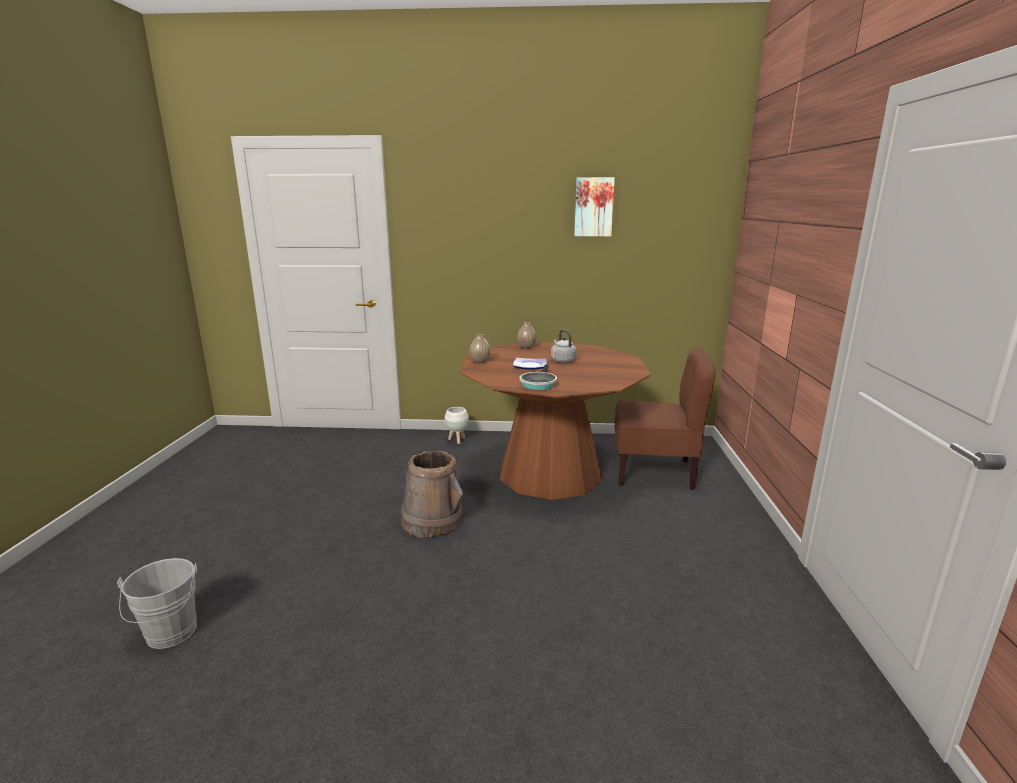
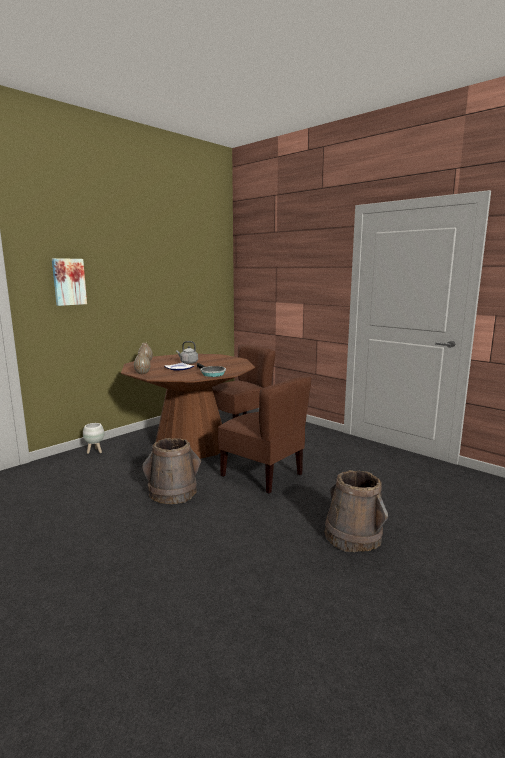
camera: 50 degrees left, 5 degrees down
grey bucket [117,558,197,649] -> none
picture [574,177,615,237] -> picture moved to [52,258,87,306]
none -> brown chair [218,376,312,494]
none -> brown bucket [325,470,388,552]

